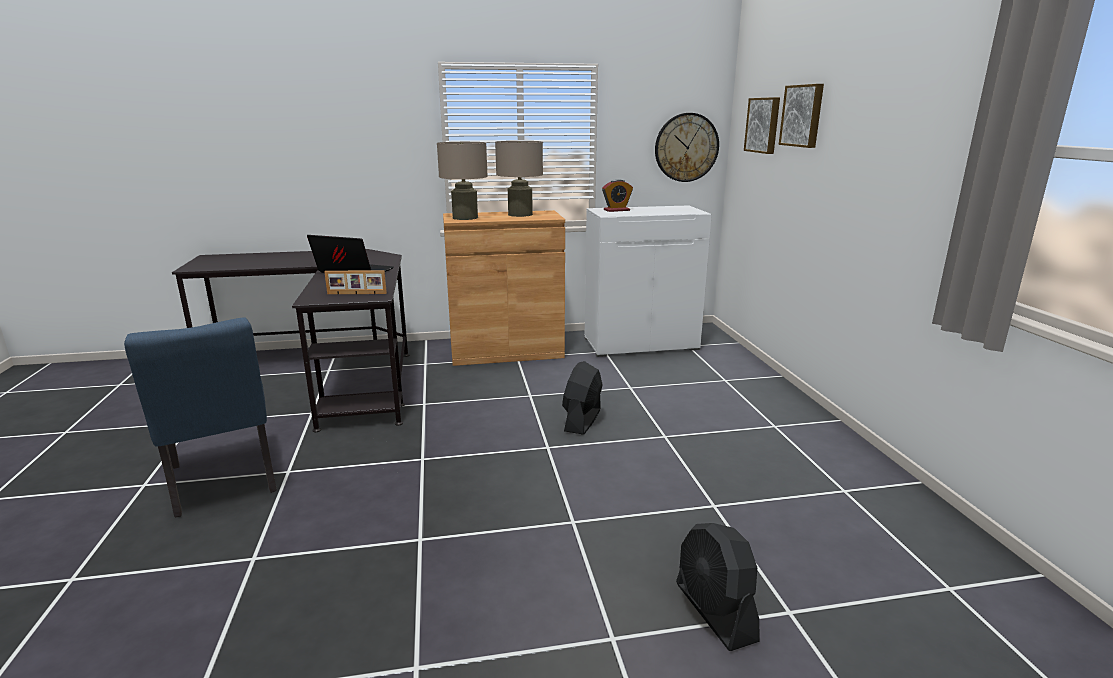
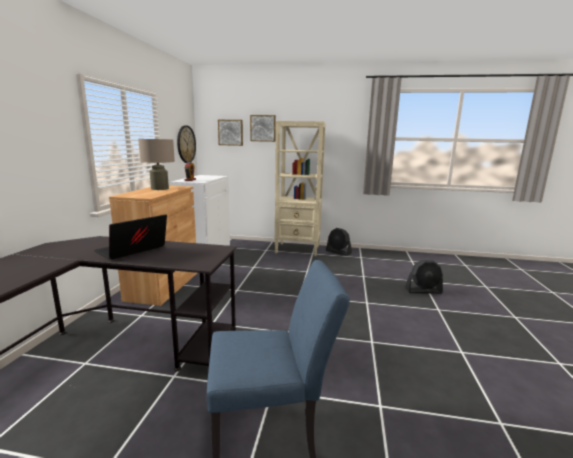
camera: 70 degrees left, 5 degrees down
picture frame [324,271,387,294] -> none
beige table lamp [437,142,488,220] -> none
black fan [562,361,603,435] -> black fan moved to [326,228,352,256]
none -> beige bookcase [275,121,326,256]

